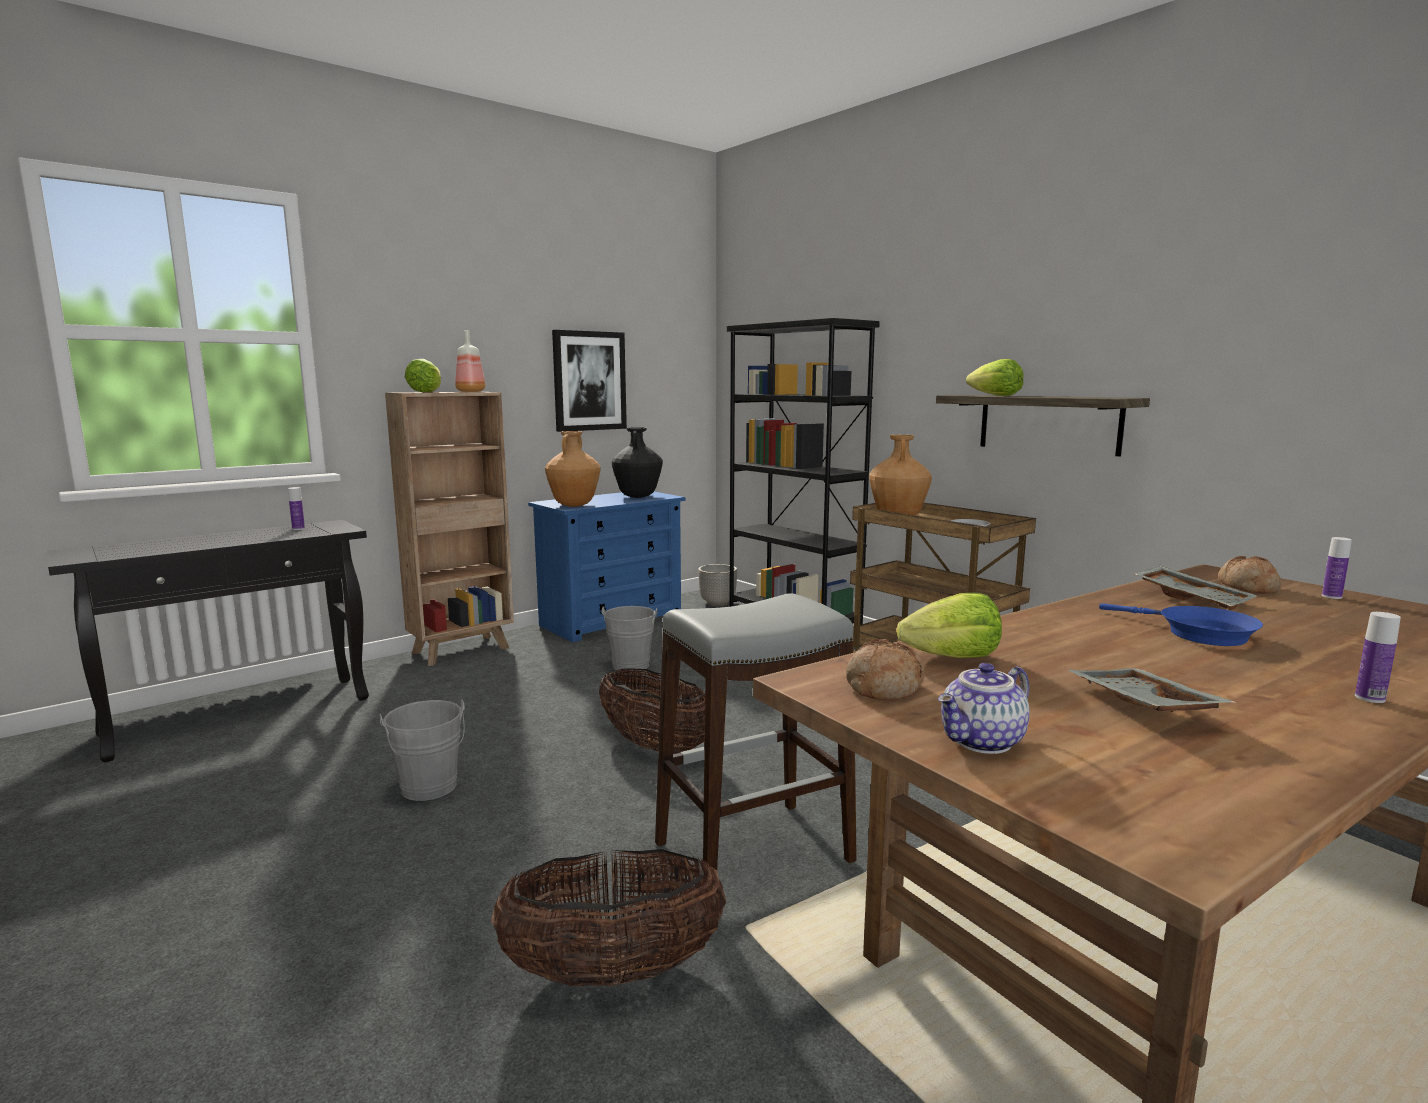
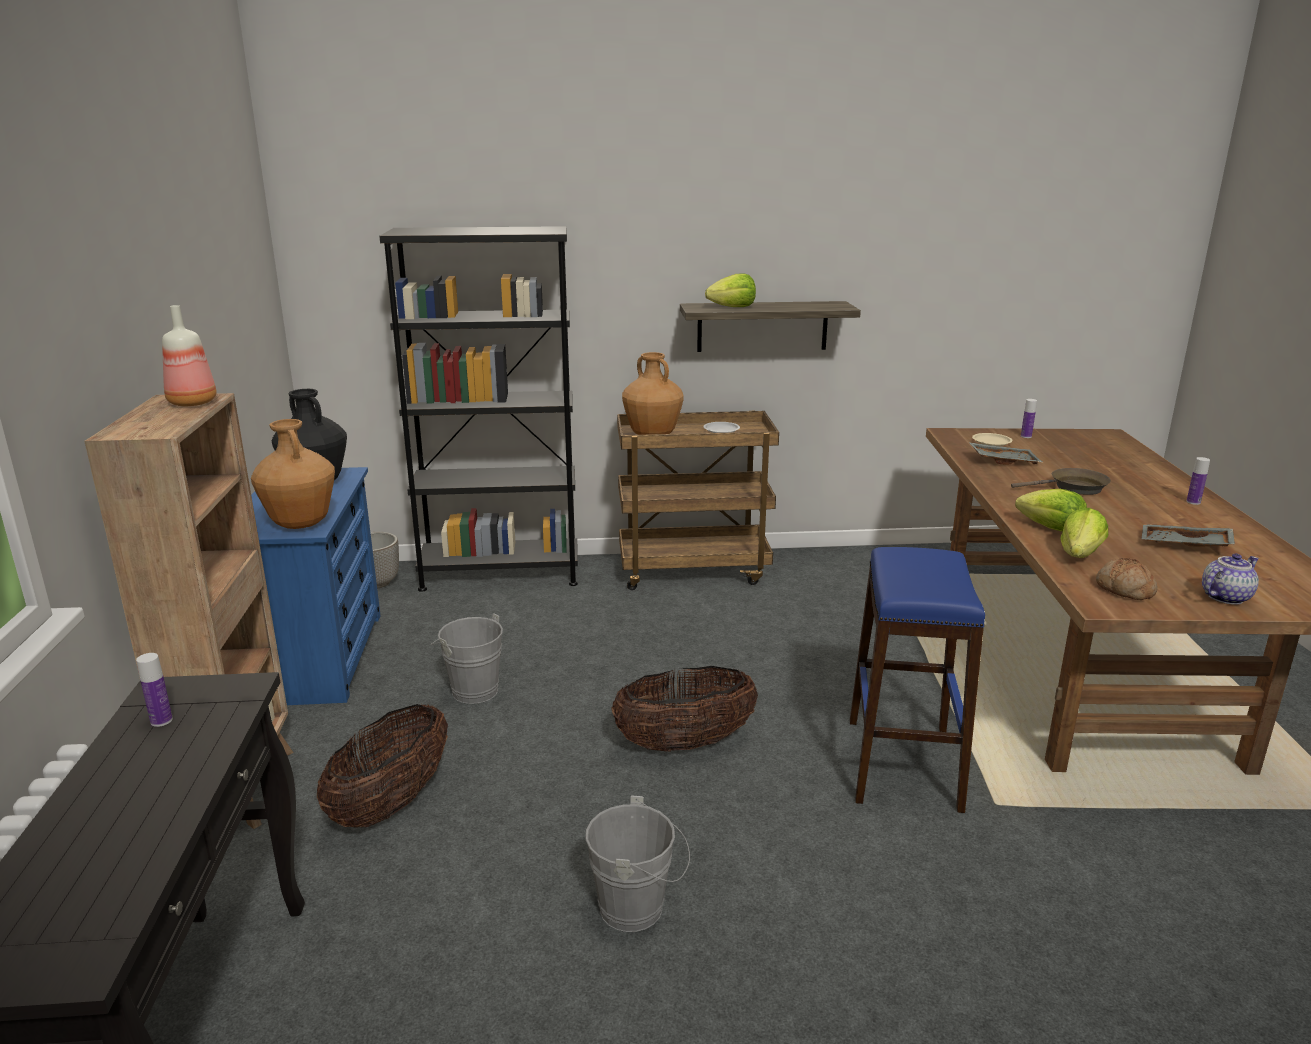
camera: 55 degrees left, 10 degrees up
lettuce [405,359,441,392] -> lettuce moved to [1015,489,1087,532]
basket [491,849,726,986] -> basket moved to [317,704,448,828]
picture [552,330,627,432] -> none
grey stool [655,593,857,883] -> blue stool [850,547,985,813]
teapot [938,663,1030,754] -> teapot turned 120 degrees counterclockwise [1202,554,1259,605]
blue frying pan [1099,603,1263,646] -> brown frying pan [1011,468,1111,495]
bread [1218,556,1282,594] -> beige plate [972,433,1012,446]

